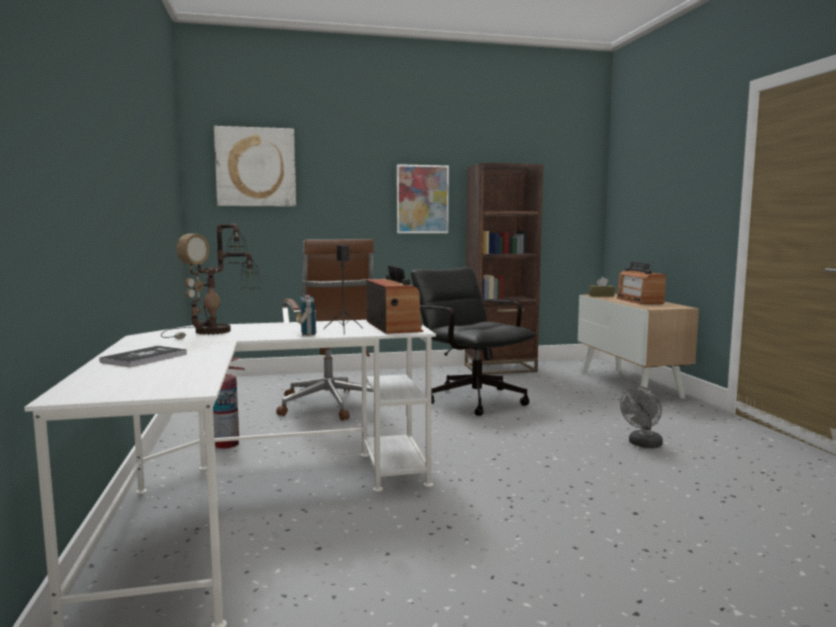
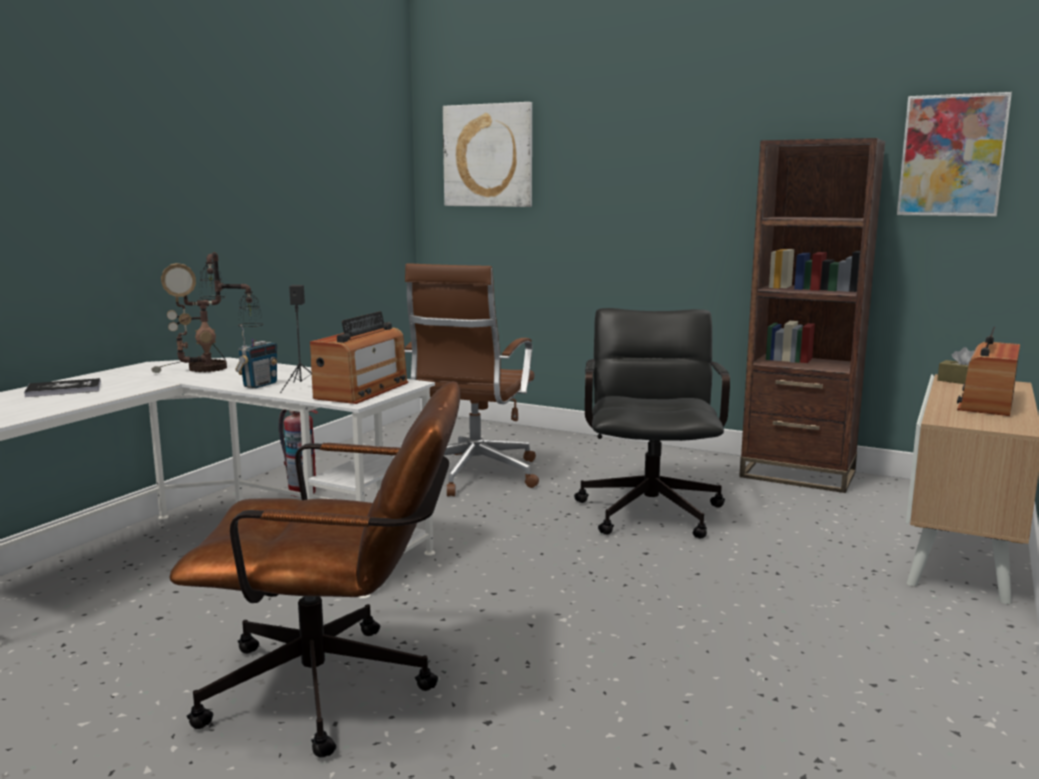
camera: 40 degrees right, 5 degrees up
picture [397,164,449,233] -> picture moved to [897,92,1012,217]
grey fan [620,386,663,448] -> none
none -> brown office chair [169,381,461,758]

